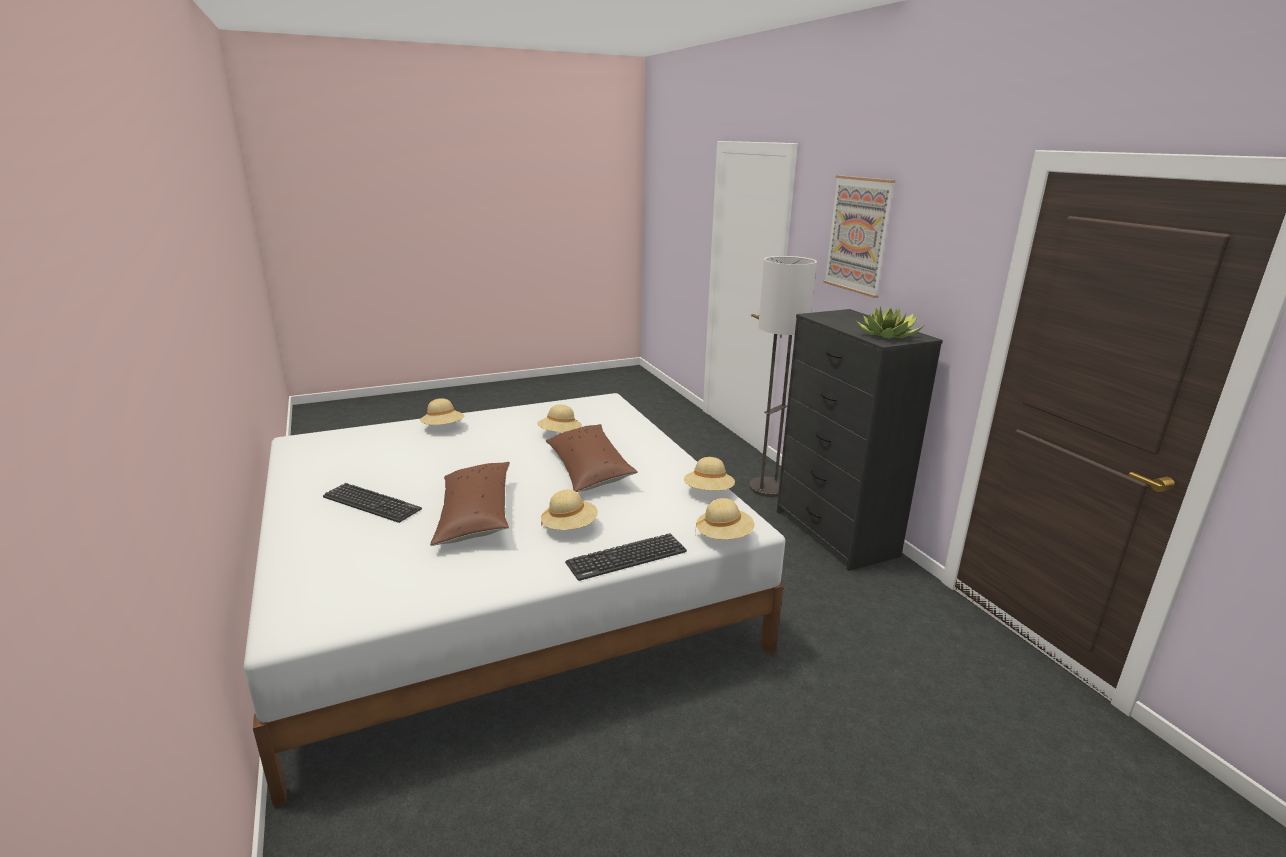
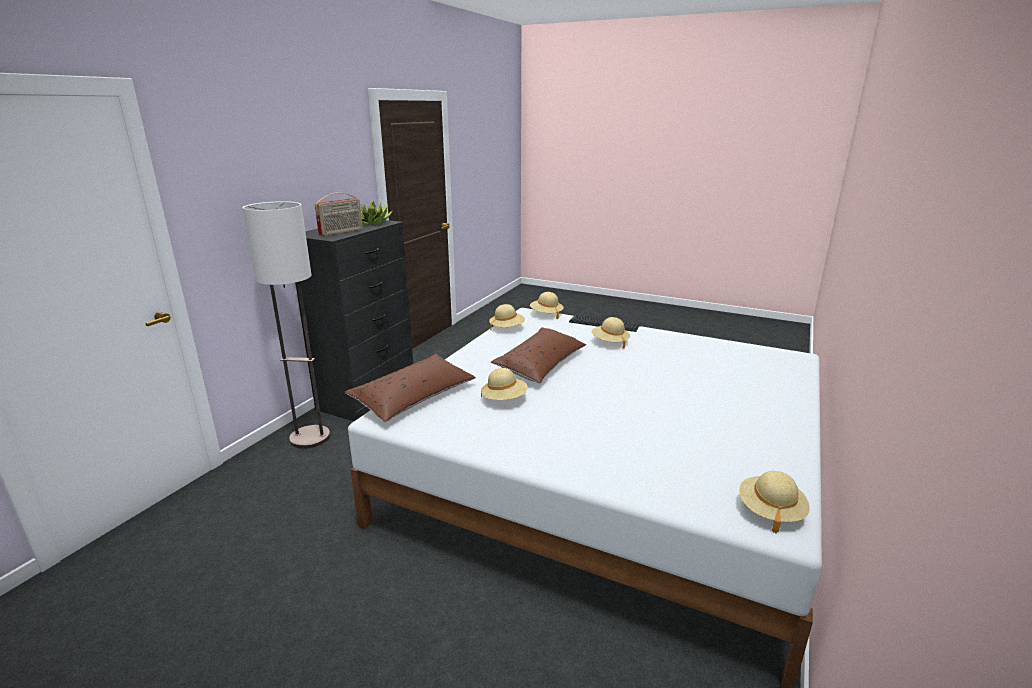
camera: 130 degrees left, 0 degrees up
keyboard [323,483,422,523] -> none
beige hat [420,398,464,425] -> beige hat moved to [739,471,810,533]
brown pillow [430,462,510,546] -> brown pillow moved to [344,354,476,422]
picture [823,175,895,298] -> none
none -> radio [315,193,363,236]

